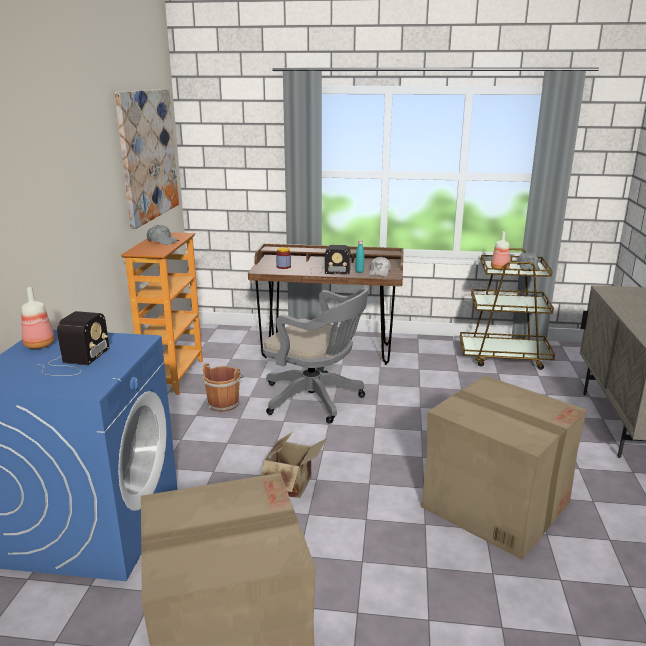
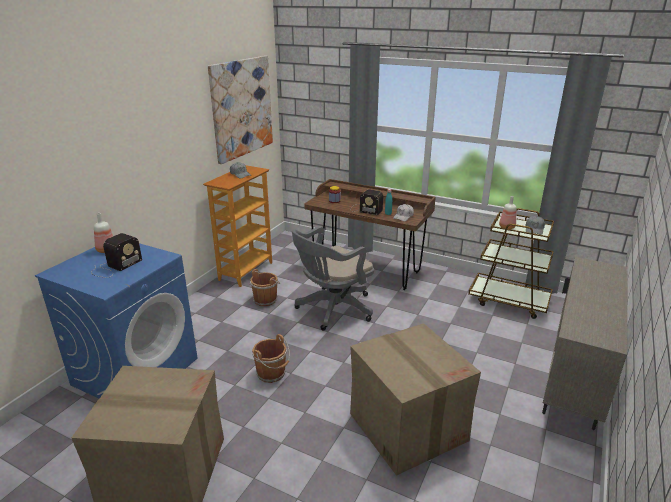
camera: 20 degrees right, 5 degrees up
cardboard box [260,432,327,498] -> brown bucket [252,334,290,383]
grey office chair [263,288,369,424] -> grey office chair turned 90 degrees clockwise [292,226,374,331]

